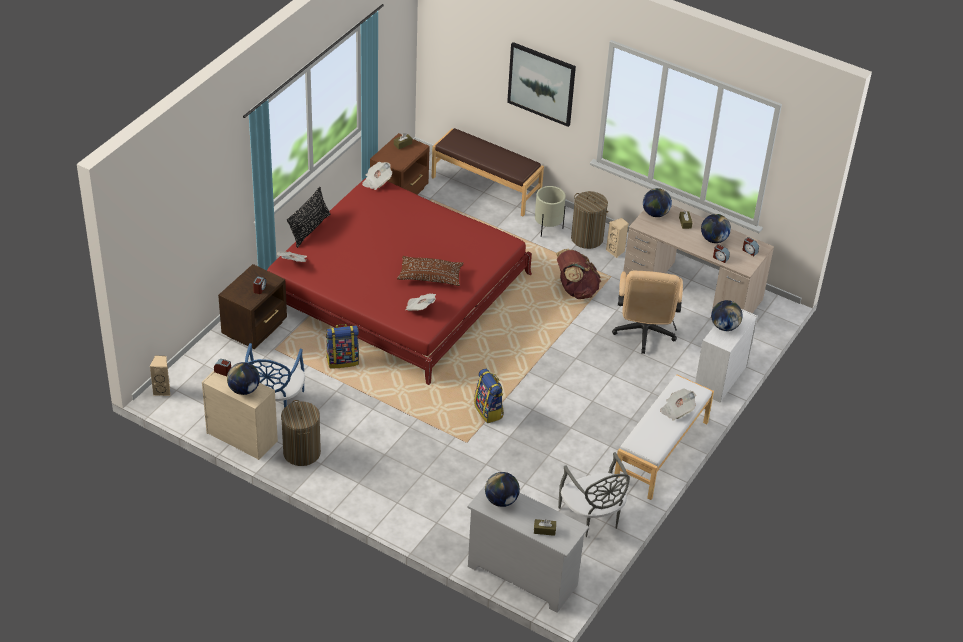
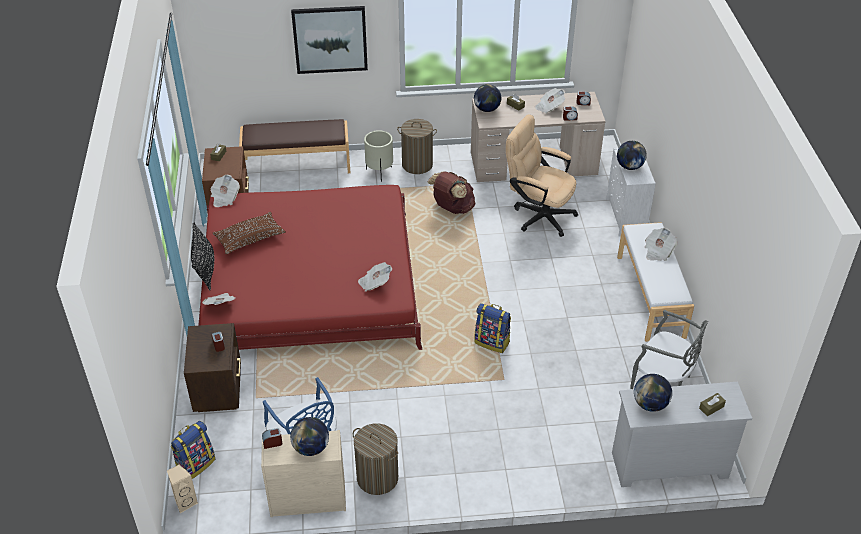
camera: 35 degrees left, 0 degrees up
backpack [326,324,359,368] -> backpack moved to [171,421,215,479]
brown pillow [397,256,463,286] -> brown pillow moved to [213,212,286,254]
beige speaker [606,218,629,258] -> none
beige office chair [612,270,683,354] -> beige office chair turned 150 degrees clockwise [506,114,578,237]
globe [701,214,731,243] -> newspaper [535,88,565,114]

